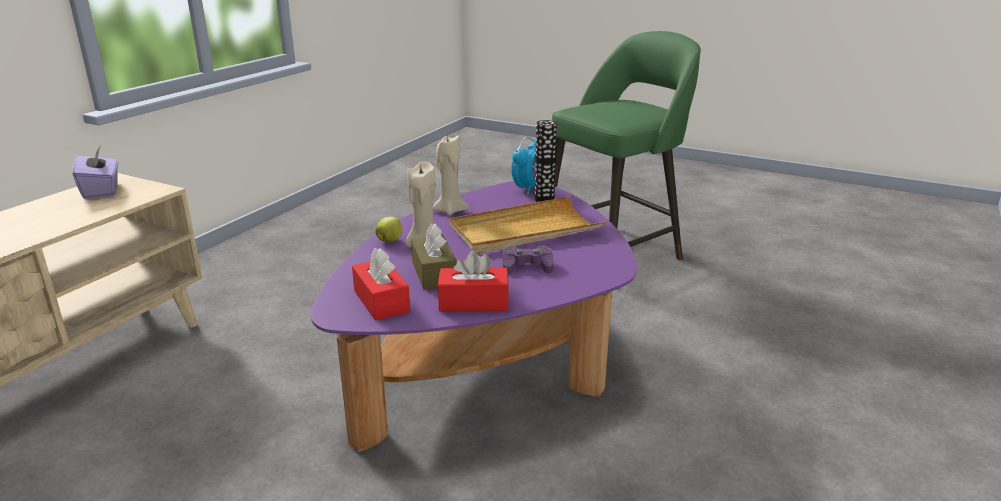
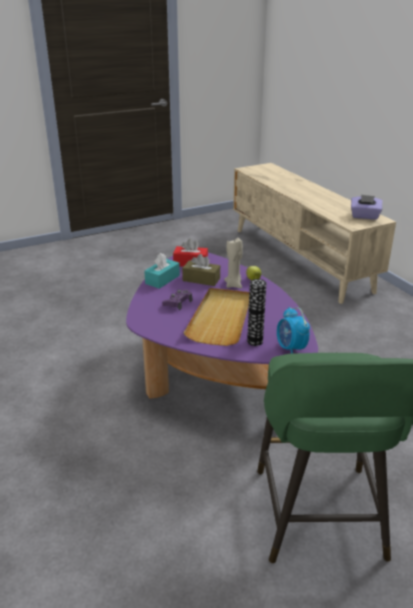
camera: 125 degrees right, 5 degrees up
beige candle [433,136,469,216] -> none
red tissue box [438,251,509,311] -> turquoise tissue box [144,253,180,289]

